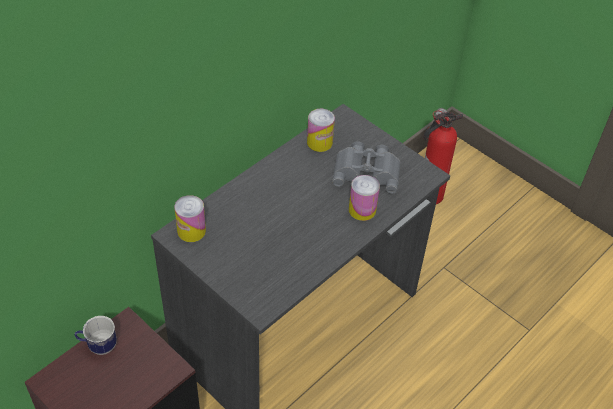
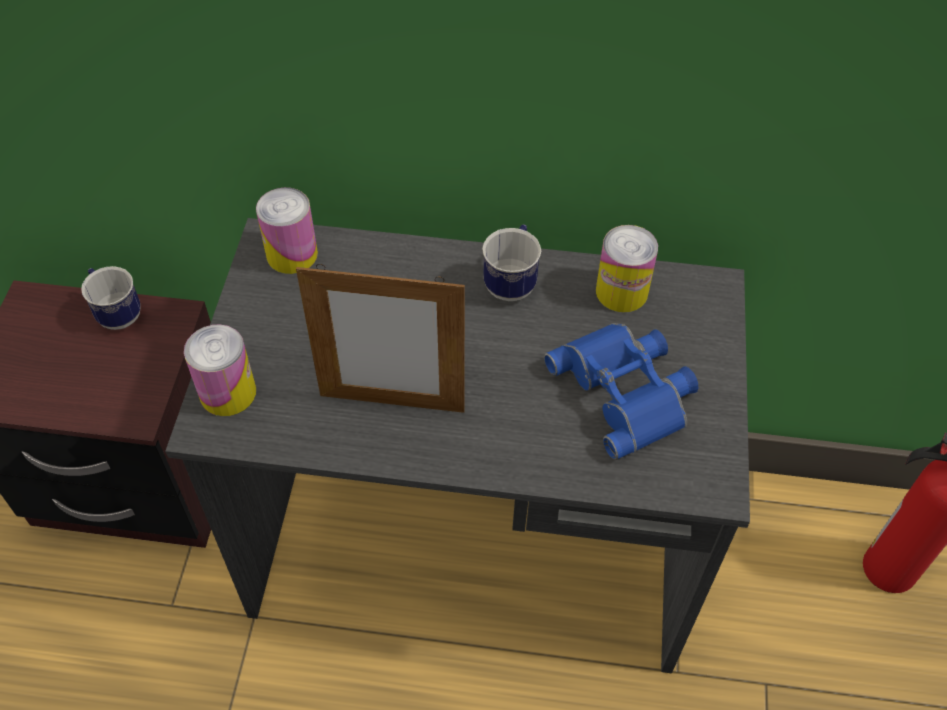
camera: 55 degrees right, 5 degrees up
grey binoculars [332,141,401,194] -> blue binoculars [544,323,698,460]
can [349,175,380,221] -> can moved to [184,324,256,416]
none -> picture frame [296,264,465,413]
none -> mug [482,224,541,301]

